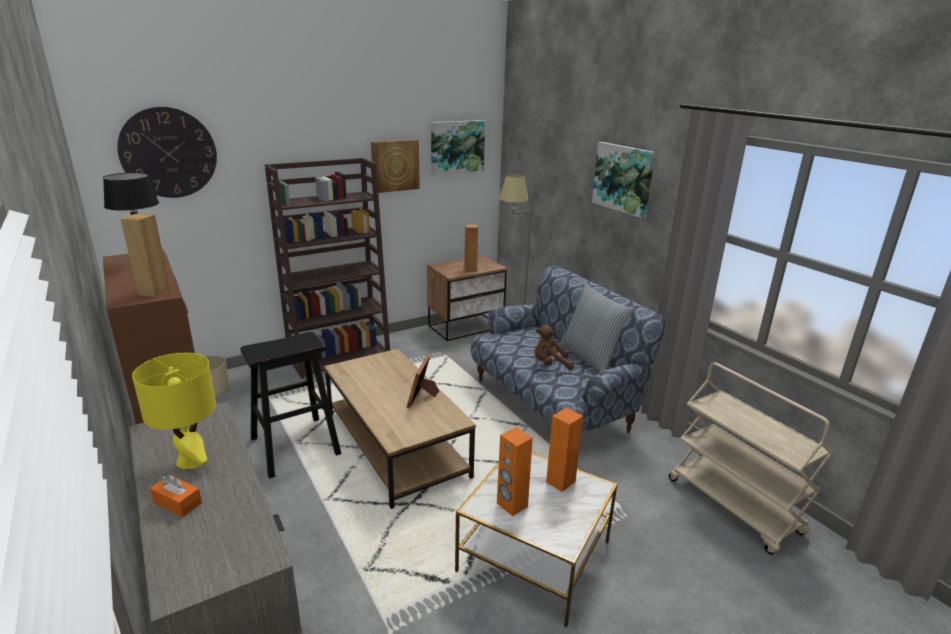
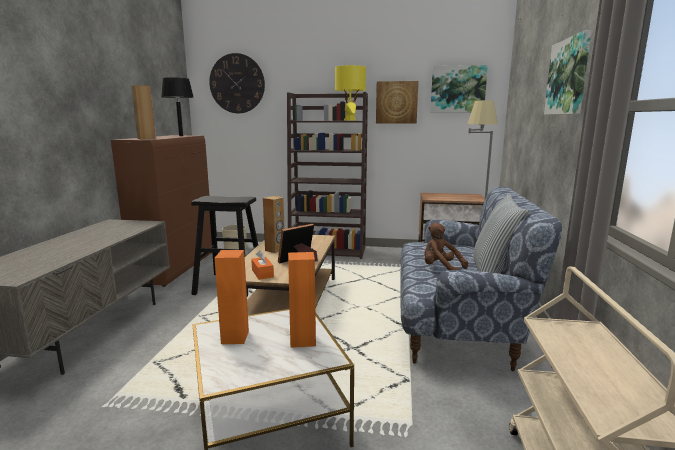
camera: 40 degrees right, 10 degrees down
yellow table lamp [132,353,216,469] -> yellow table lamp moved to [335,65,366,121]
orange tissue box [150,474,202,517] -> orange tissue box moved to [251,250,274,280]
brown speaker [464,224,478,272] -> brown speaker moved to [263,196,285,253]

